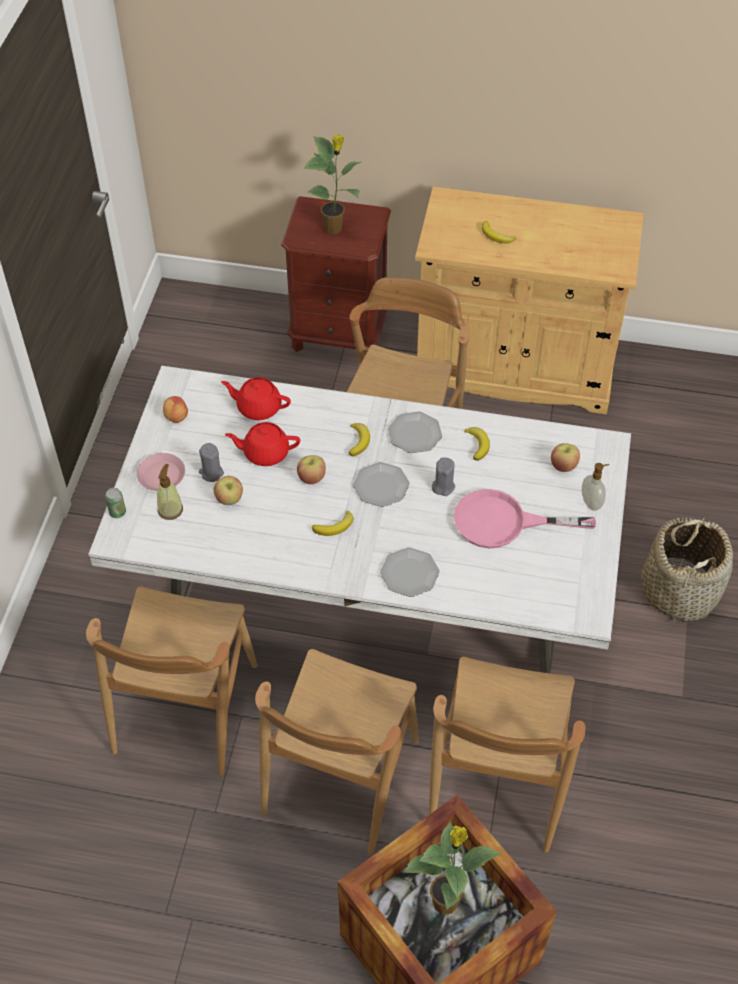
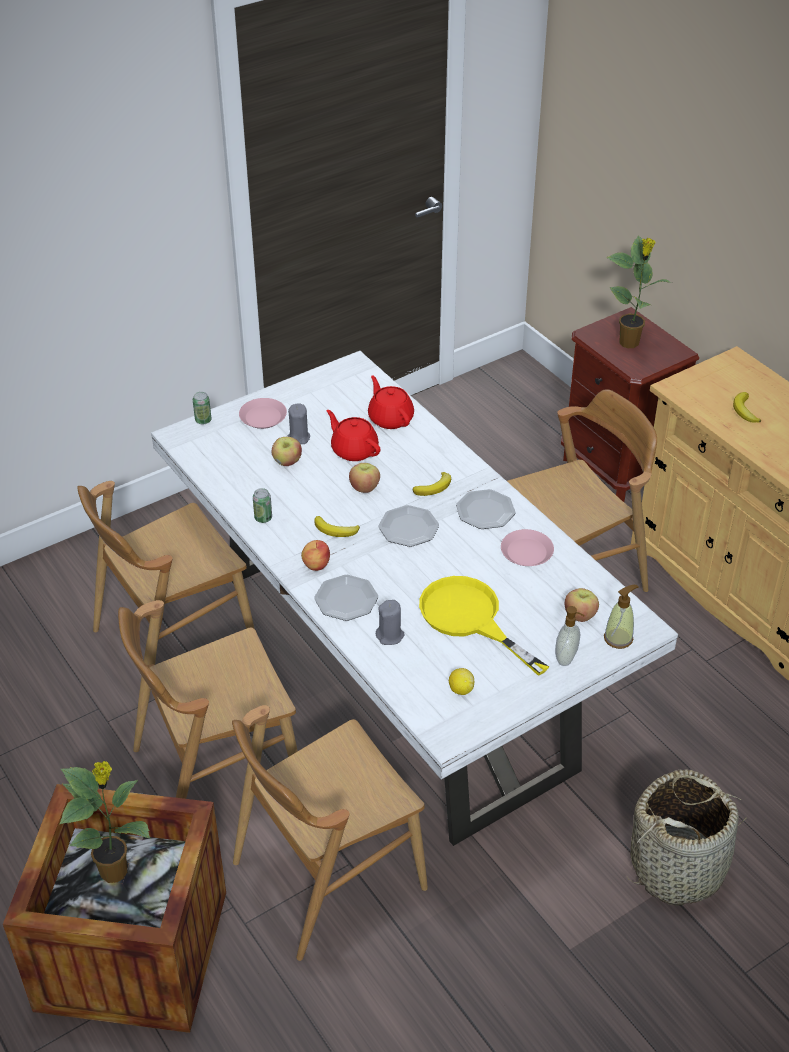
camera: 45 degrees right, 10 degrees down
soap dispenser [157,464,183,520] -> soap dispenser moved to [604,585,639,649]
apple [163,396,188,423] -> apple moved to [301,540,330,571]
grey candle [432,457,455,496] -> grey candle moved to [376,600,405,645]
pink frying pan [454,489,596,548] -> yellow frying pan [419,576,549,676]
banana [464,427,490,461] -> pink plate [501,529,554,566]
none -> can [253,488,272,523]
none -> lemon [449,668,474,695]

